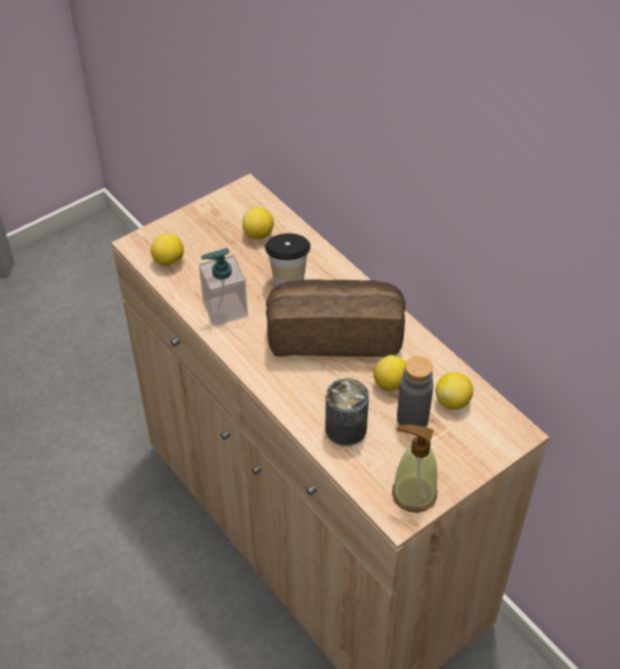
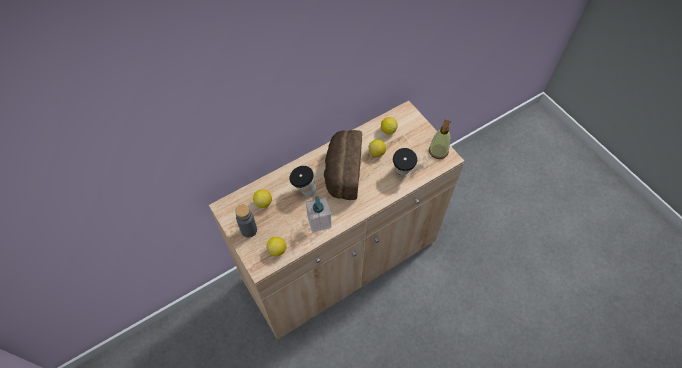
camera: 85 degrees left, 10 degrees up
can [325,378,369,446] -> cup [393,148,417,175]
grey bottle [397,356,434,427] -> grey bottle moved to [235,205,257,238]

